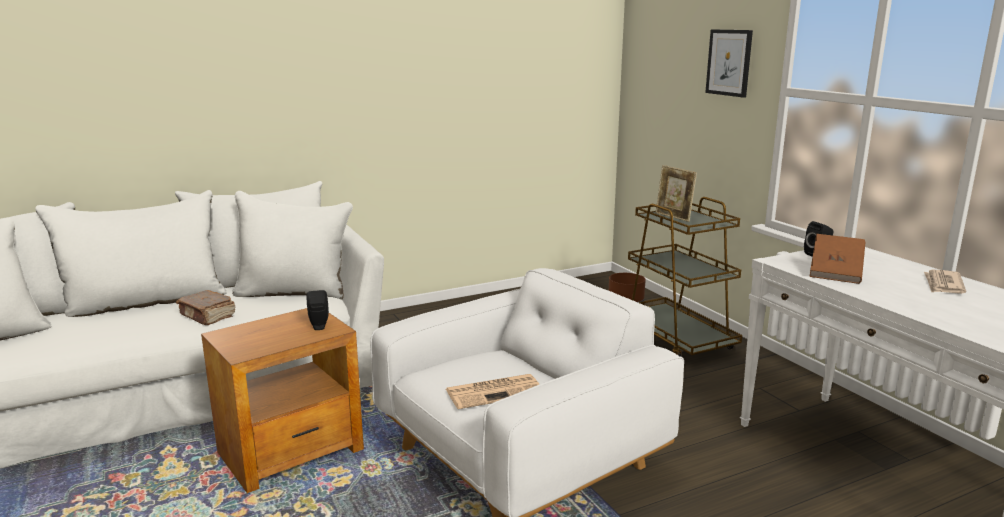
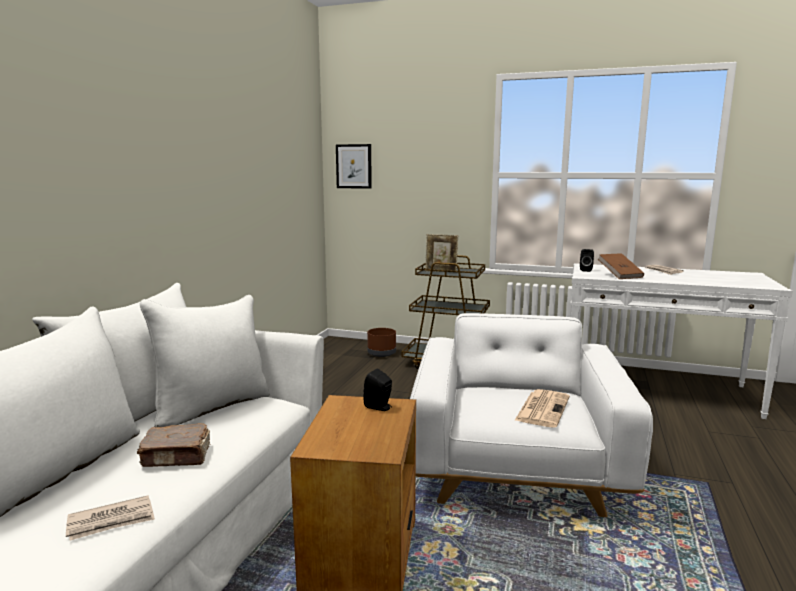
camera: 45 degrees left, 5 degrees down
picture [705,29,753,98] -> picture moved to [336,144,372,189]
none -> newspaper [66,495,155,541]

